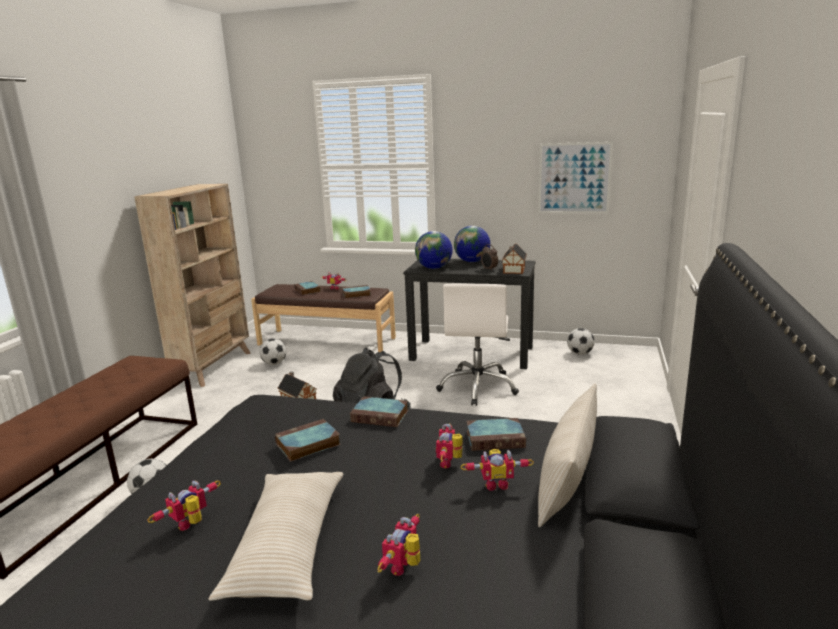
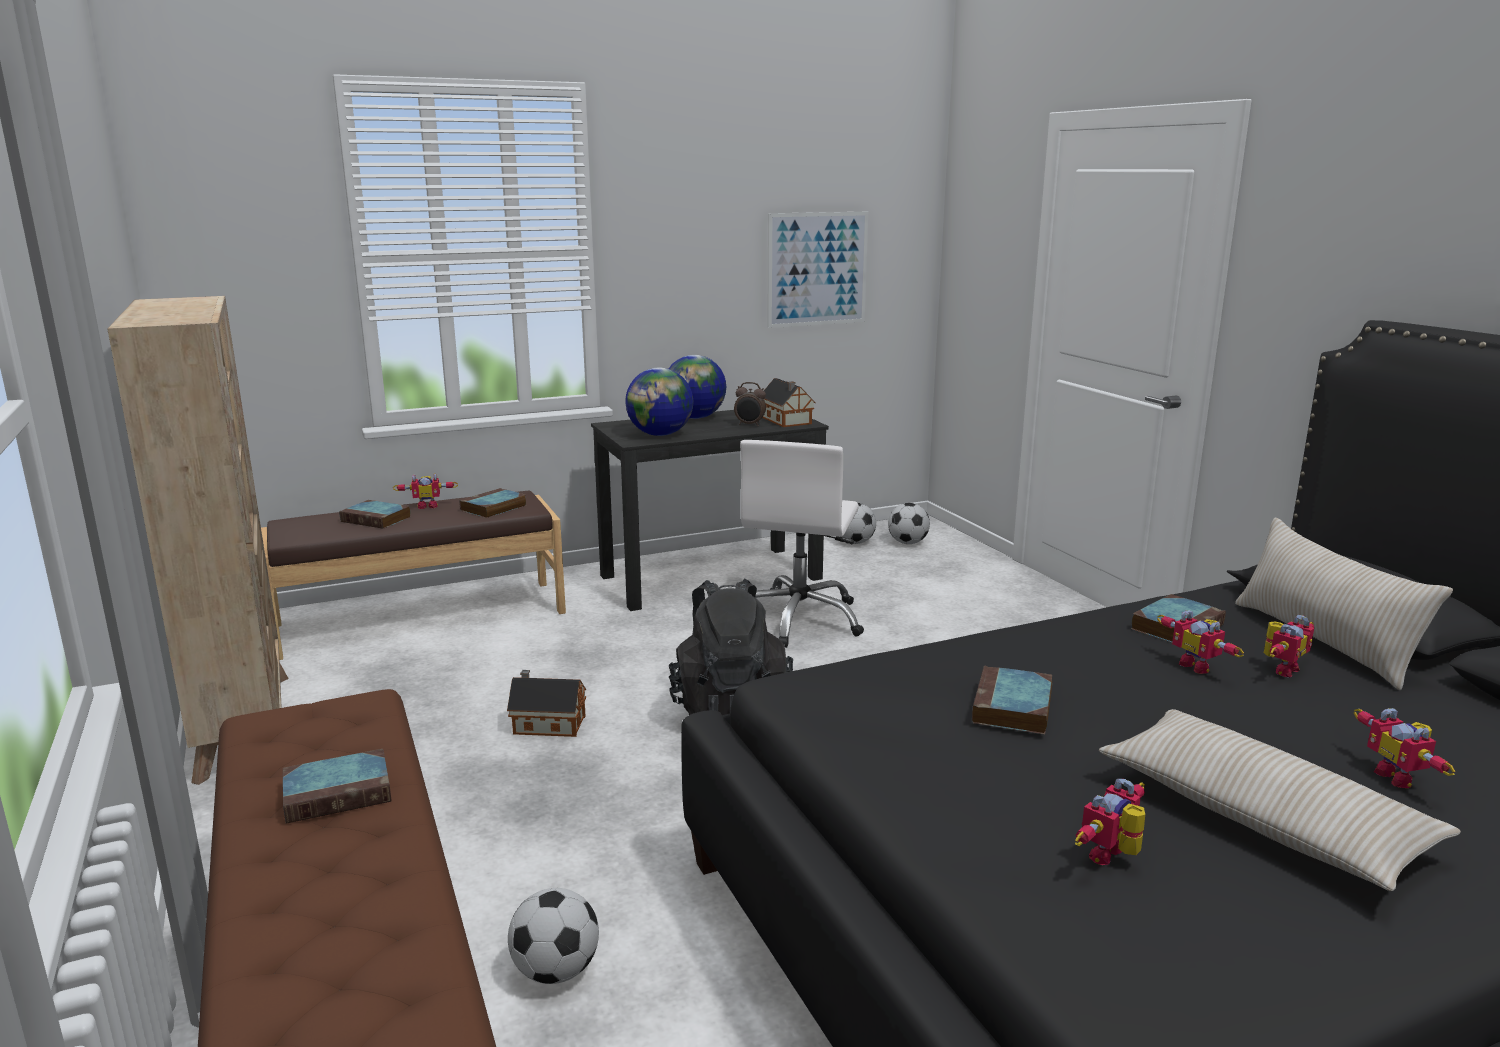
camera: 40 degrees left, 0 degrees up
toy robot [148,481,221,531] -> toy robot turned 45 degrees clockwise [1075,779,1145,865]
football [259,338,286,365] -> football moved to [888,503,930,544]
book [350,396,408,427] -> book moved to [283,749,392,824]
white office chair [436,284,519,406] -> white office chair turned 45 degrees clockwise [740,440,864,648]

